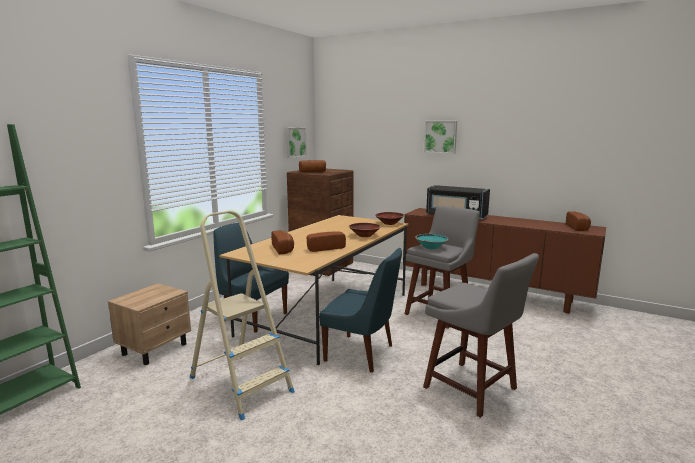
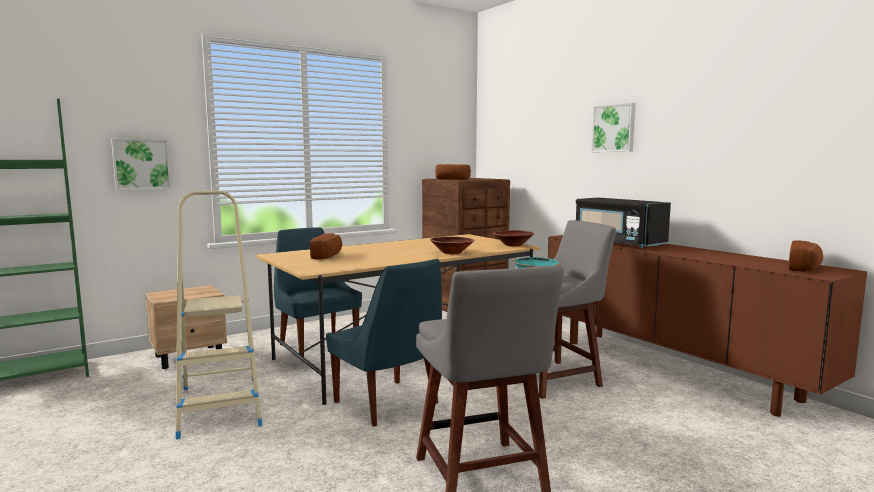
camera: 25 degrees right, 5 degrees down
picture [286,128,307,158] -> picture moved to [111,139,172,190]
bread [307,231,346,252] -> none

